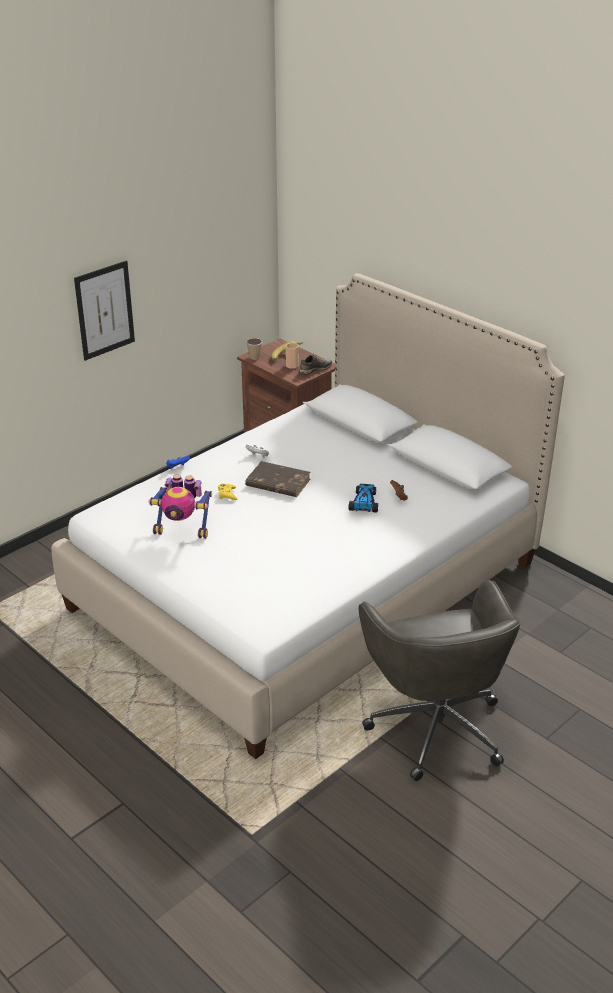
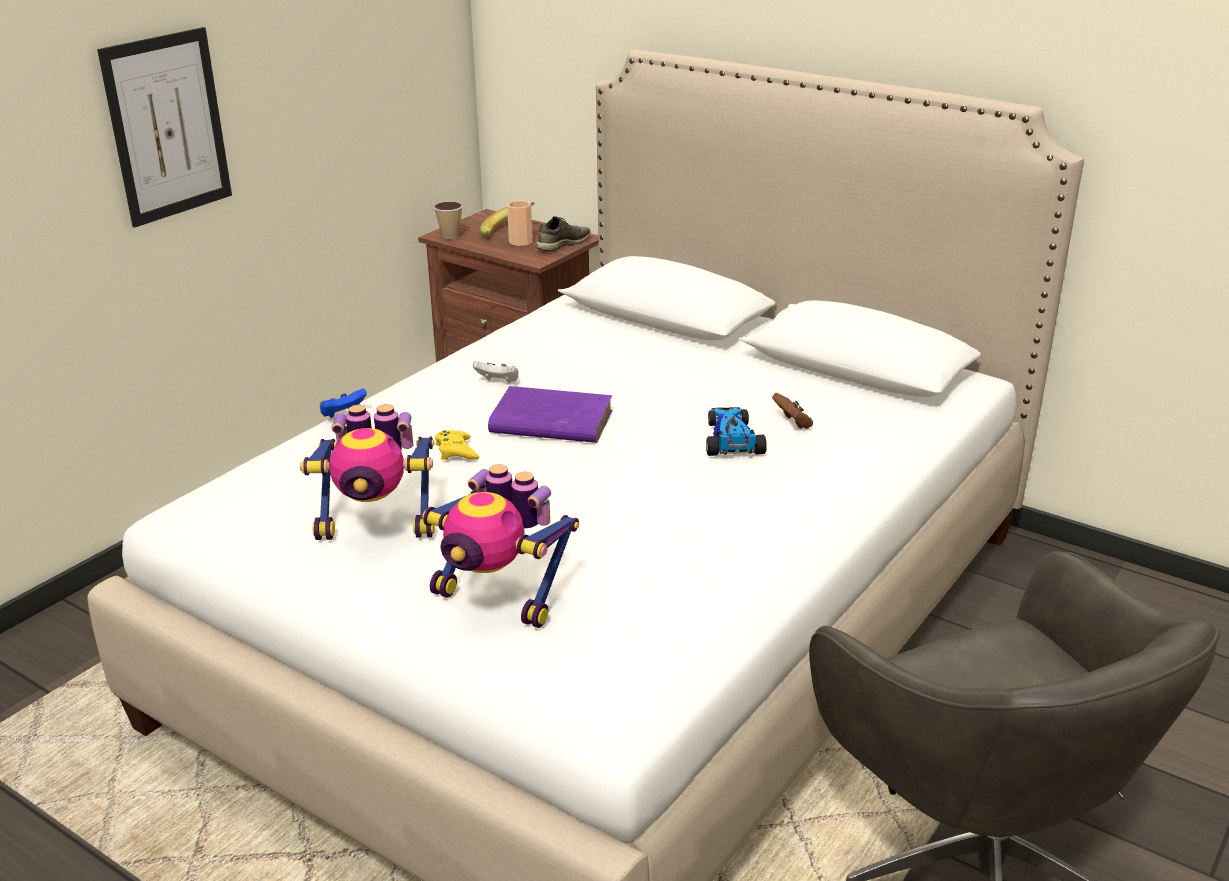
camera: 10 degrees left, 5 degrees down
brown book [245,461,310,497] -> purple book [488,386,612,443]
none -> toy robot [422,464,579,628]

